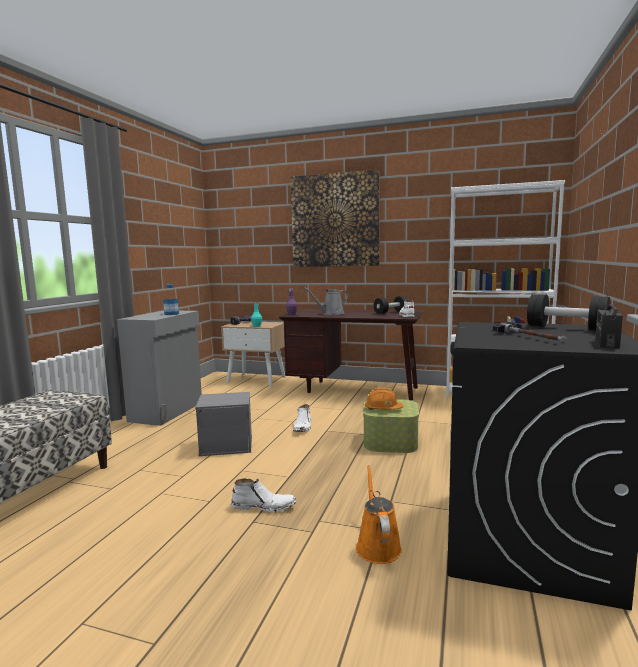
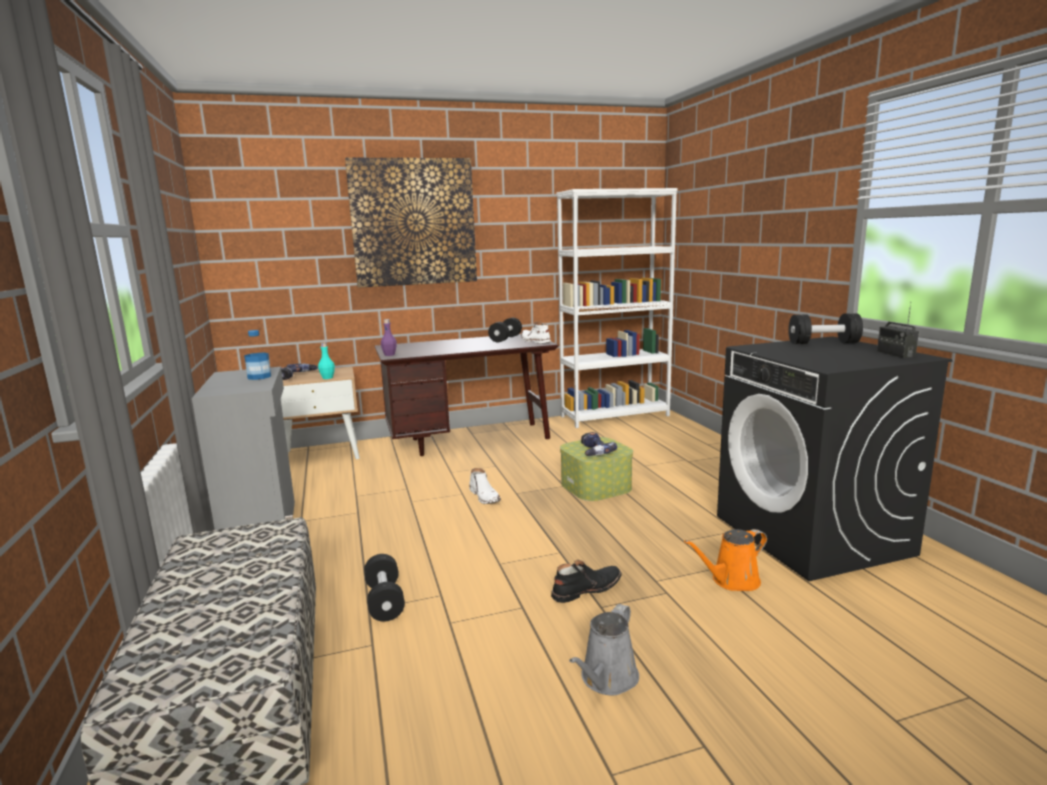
camera: 35 degrees left, 5 degrees up
grey storage box [195,392,252,456] -> none
white boot [231,478,297,512] -> black boot [551,560,622,603]
grey watering can [304,287,349,315] -> grey watering can moved to [569,604,639,695]
orange watering can [356,465,402,564] -> orange watering can turned 75 degrees counterclockwise [684,529,767,591]
orange hard hat [365,388,404,410] -> power drill [581,432,617,456]
hammer [493,322,567,343] -> none
none -> black dumbbell [364,554,405,622]

